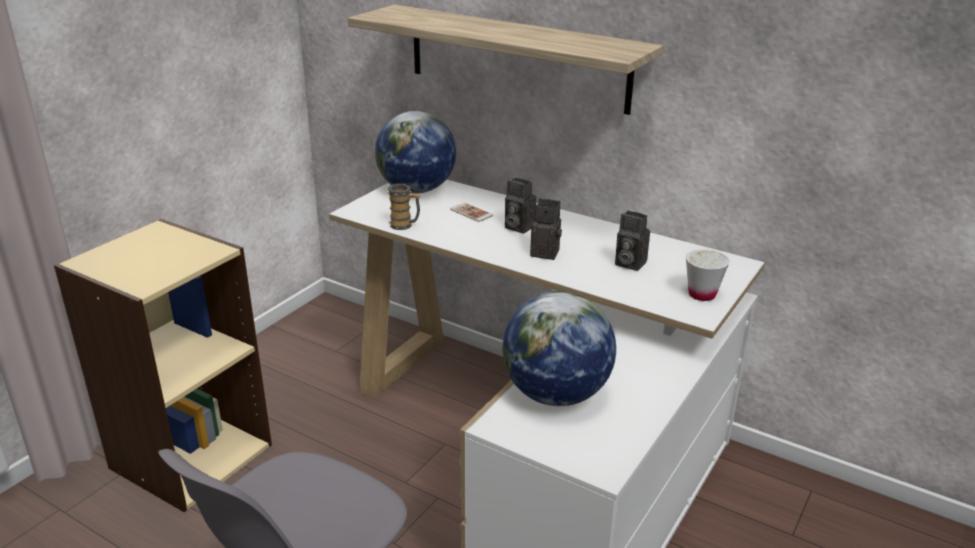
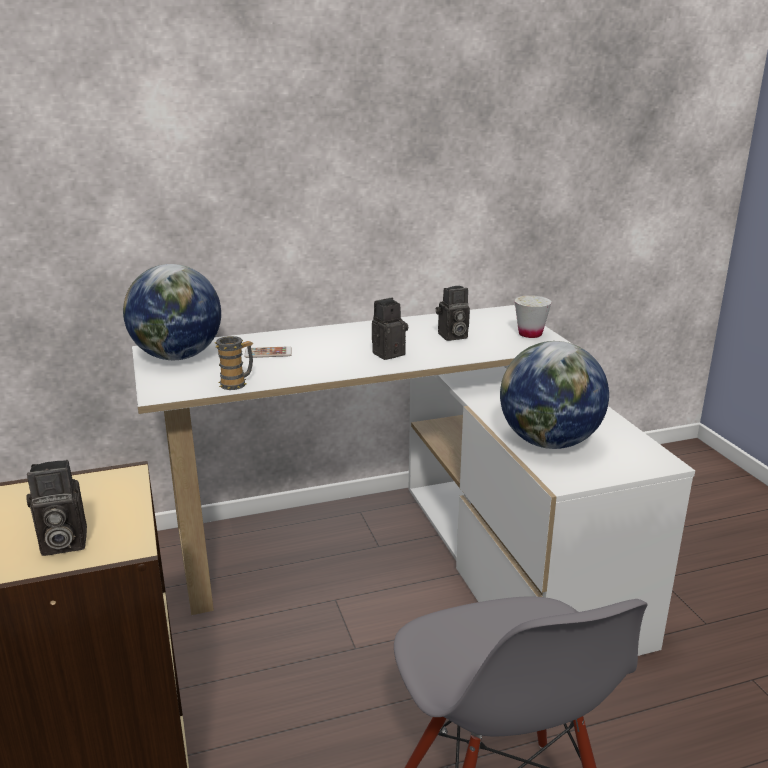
camera: 50 degrees left, 5 degrees down
shelf [348,5,664,115] -> none
camera [505,178,536,234] -> camera moved to [26,460,87,556]

